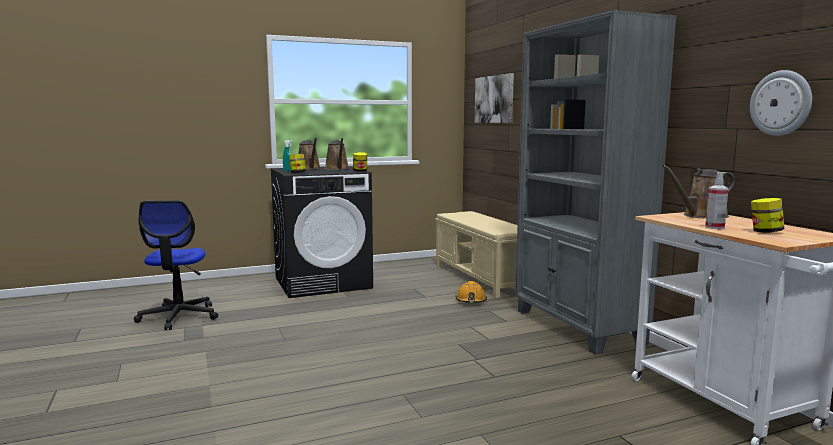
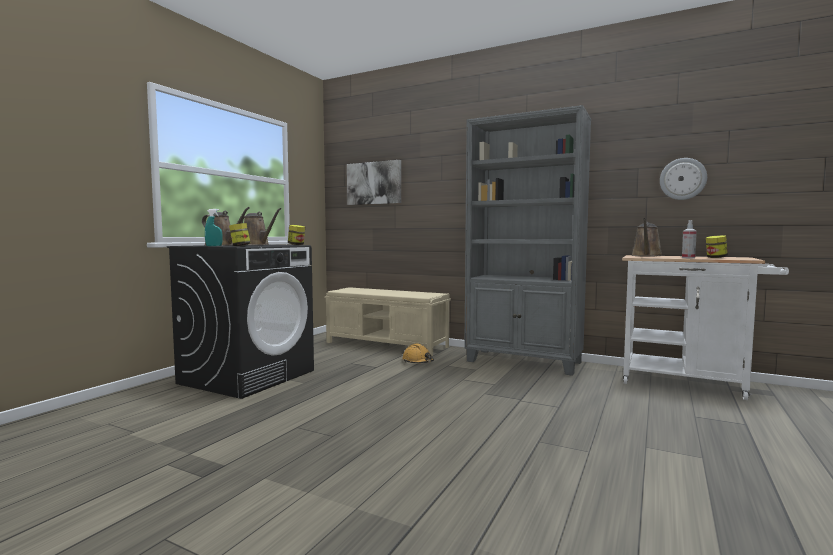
camera: 40 degrees left, 5 degrees down
office chair [134,200,218,330] -> none

